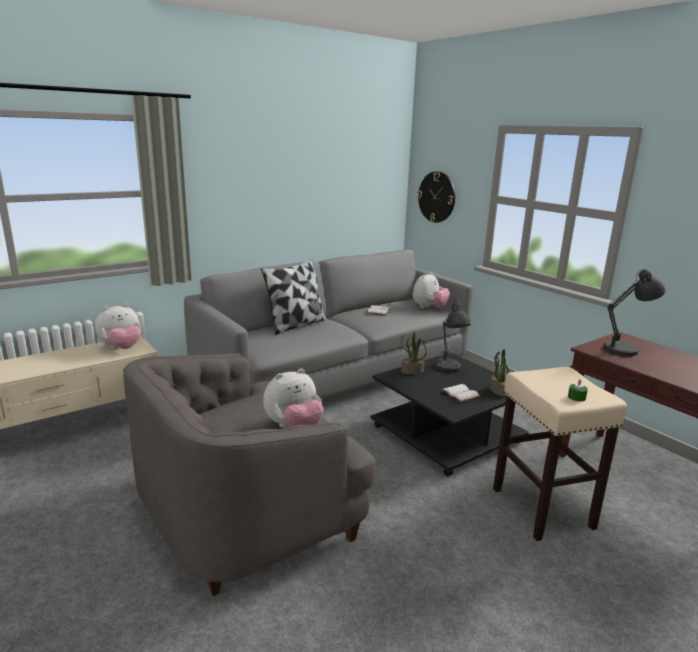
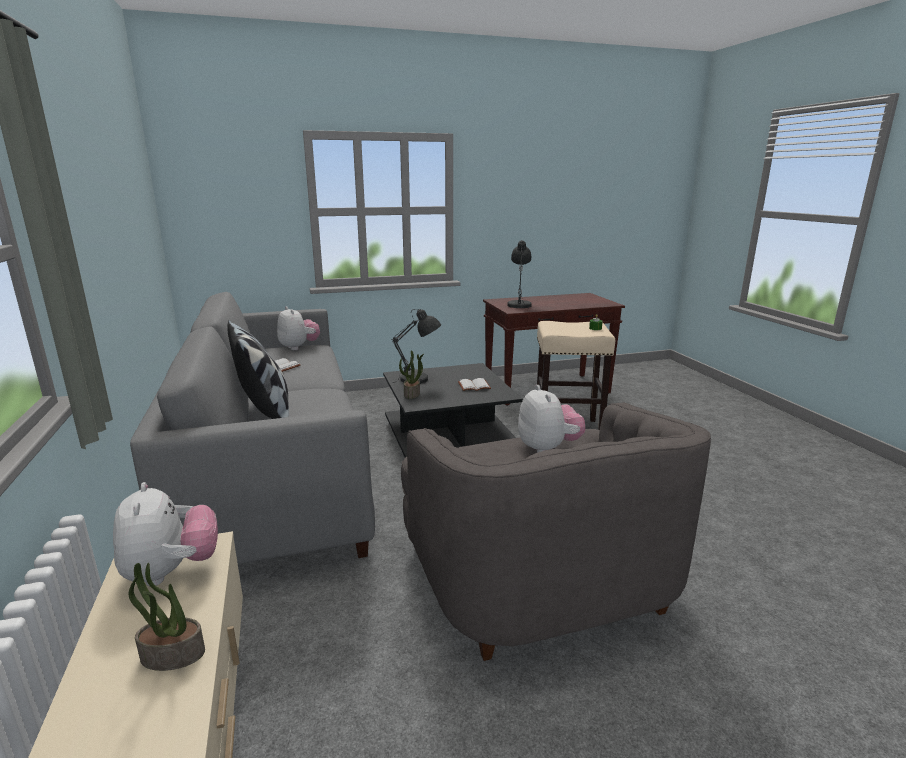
camera: 70 degrees left, 0 degrees up
wall clock [417,171,455,223] -> none
potted plant [490,349,509,397] -> potted plant moved to [128,563,205,671]

